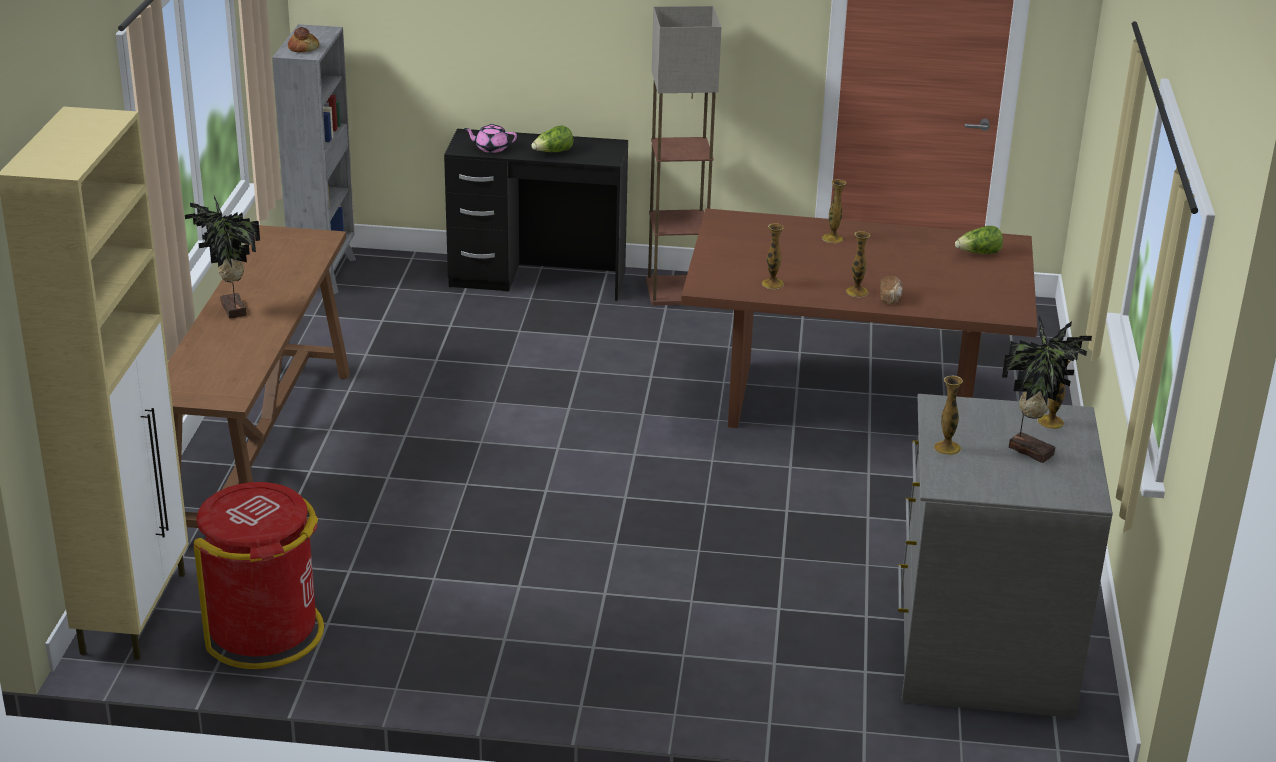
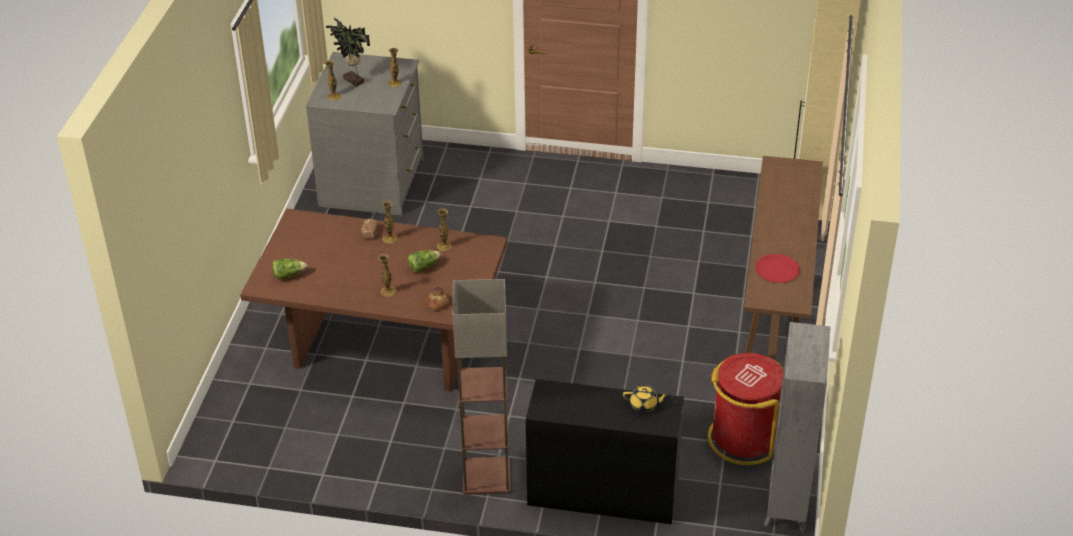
camera: 175 degrees left, 10 degrees up
potted plant [185,196,260,318] -> none
red trash can [194,482,324,669] -> red trash can moved to [708,353,783,465]
bread [288,27,319,52] -> bread moved to [425,287,450,310]
pink teapot [464,124,517,153] -> yellow teapot [623,385,669,412]
lettuce [531,126,573,152] -> lettuce moved to [408,250,441,273]
none -> red plate [755,254,800,283]

